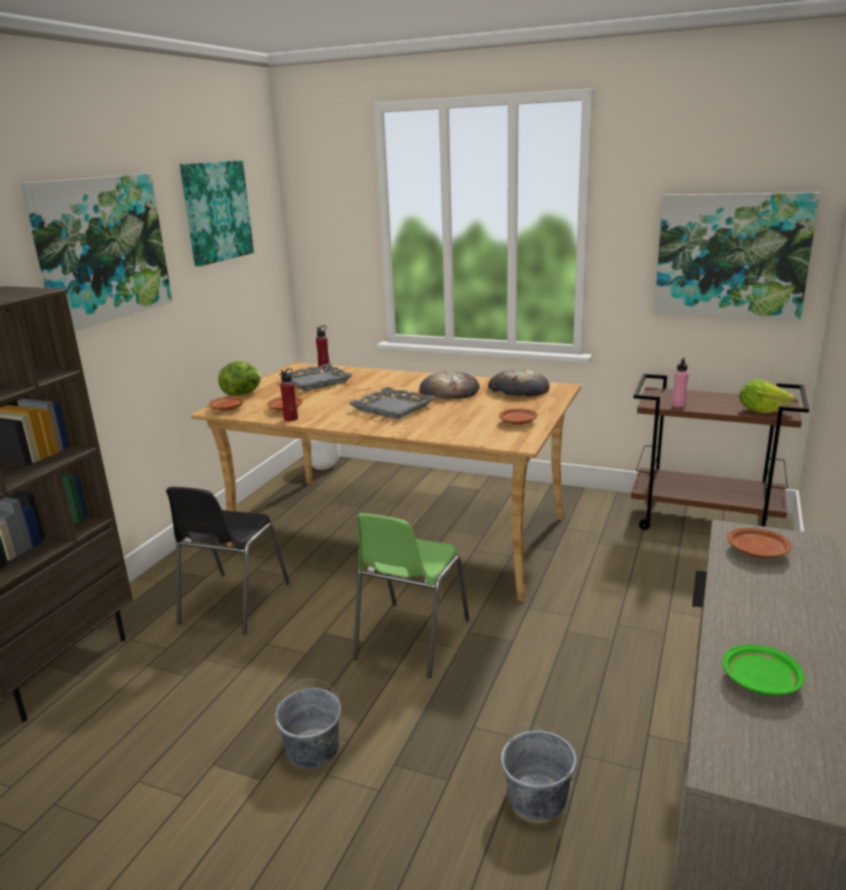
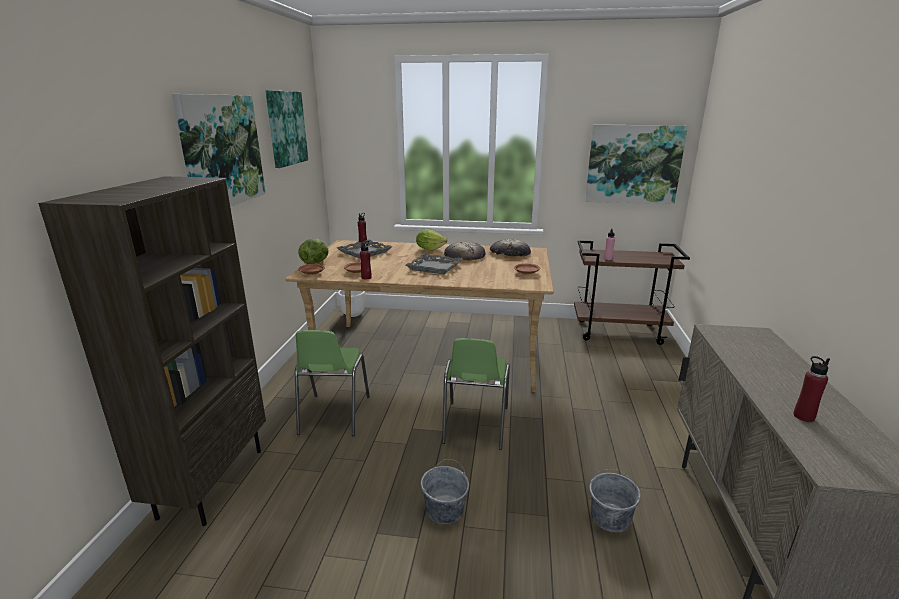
camera: 15 degrees left, 0 degrees up
black chair [166,487,290,634] -> green chair [295,330,370,436]
green plate [722,644,804,696] -> red bottle [794,356,830,422]
brown plate [728,528,792,558] -> none
lettuce [739,379,795,414] -> lettuce moved to [416,229,448,250]

